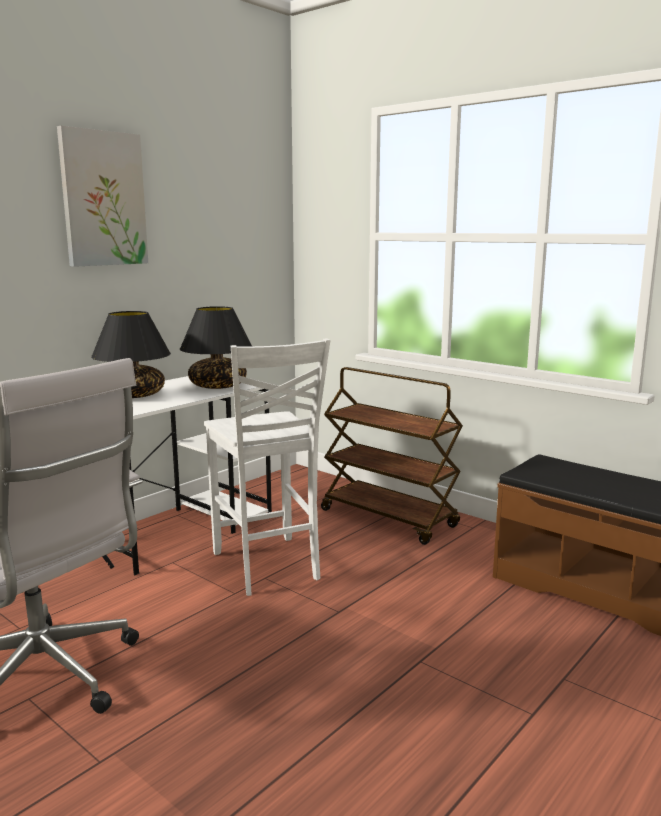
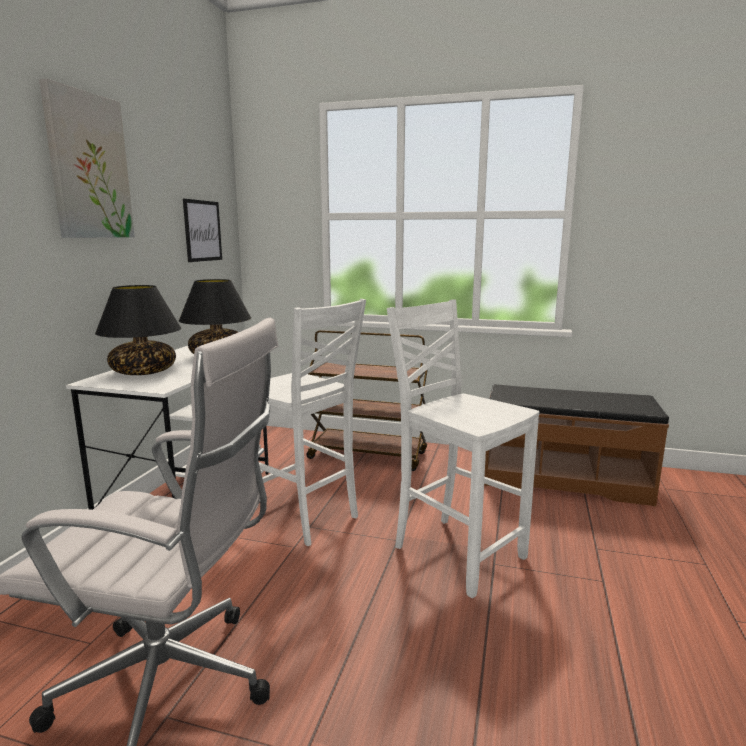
camera: 25 degrees left, 0 degrees up
none -> picture [183,199,222,262]
none -> white chair [387,299,539,598]

